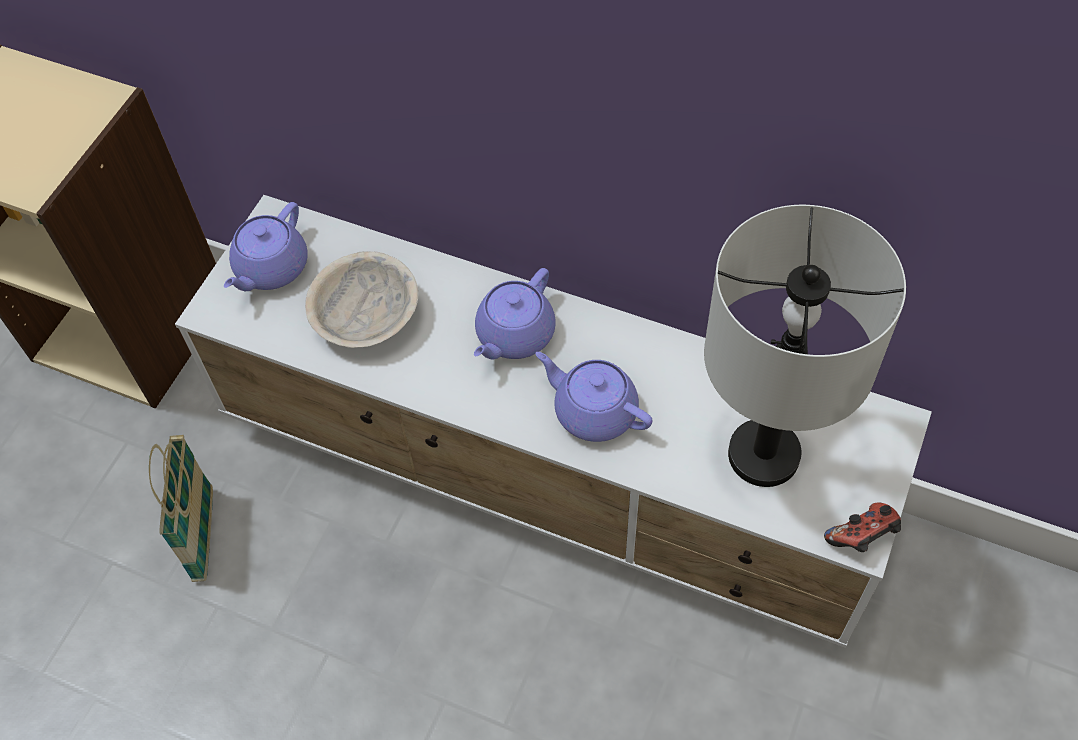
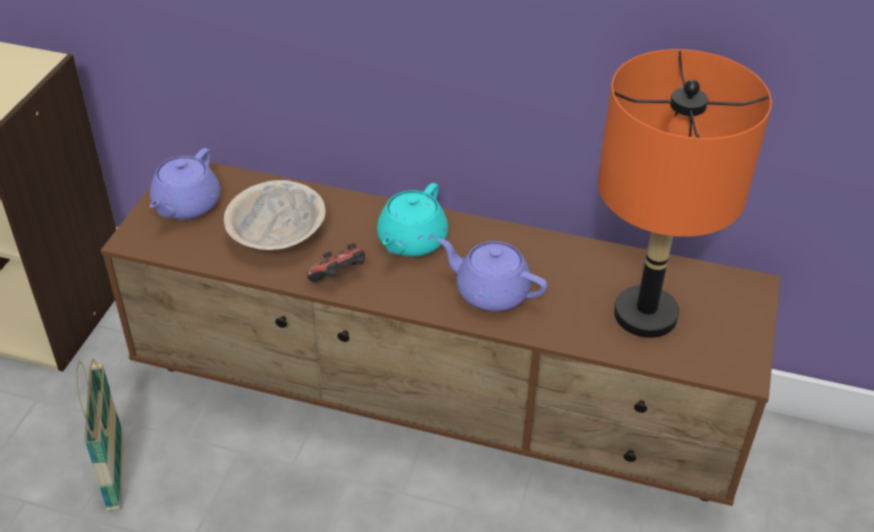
camera: 10 degrees left, 15 degrees down
white tv stand [175,195,932,648] -> brown tv stand [101,155,781,506]
purple teapot [474,268,556,360] -> turquoise teapot [377,183,448,257]
grey table lamp [704,205,906,487] -> orange table lamp [598,49,772,338]
game controller [824,502,901,552] -> game controller moved to [307,243,365,282]

